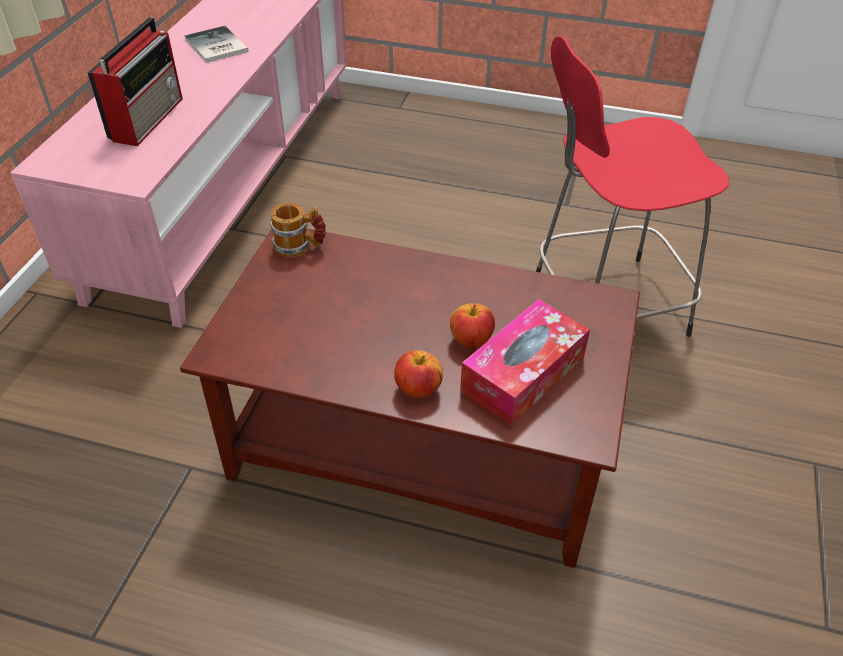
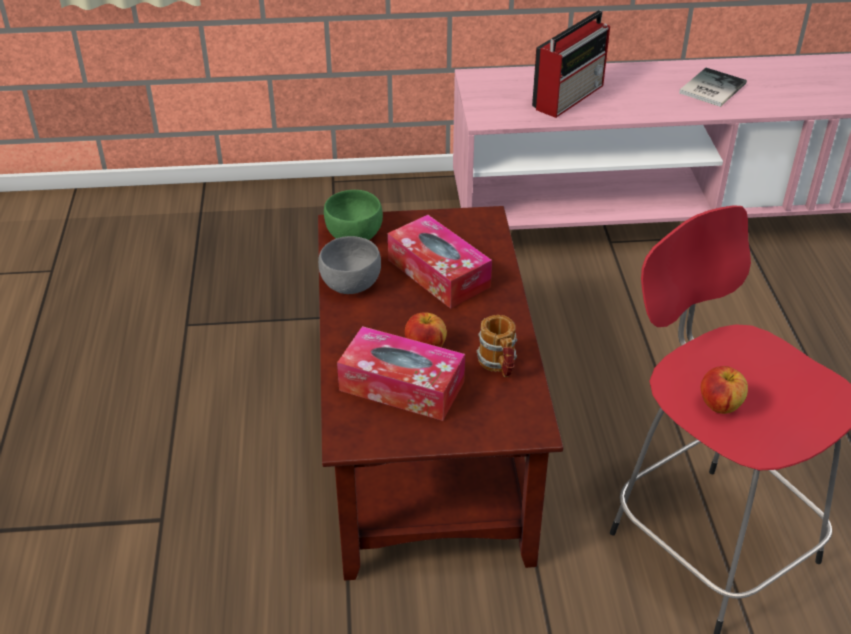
camera: 70 degrees right, 5 degrees down
radio [87,17,183,146] -> radio turned 45 degrees counterclockwise [532,10,610,118]
mug [270,203,326,258] -> mug moved to [477,315,517,377]
apple [394,350,443,398] -> apple moved to [701,366,748,414]
none -> grey bowl [318,236,381,294]
none -> green bowl [324,190,383,240]
none -> tissue box [388,215,492,309]

